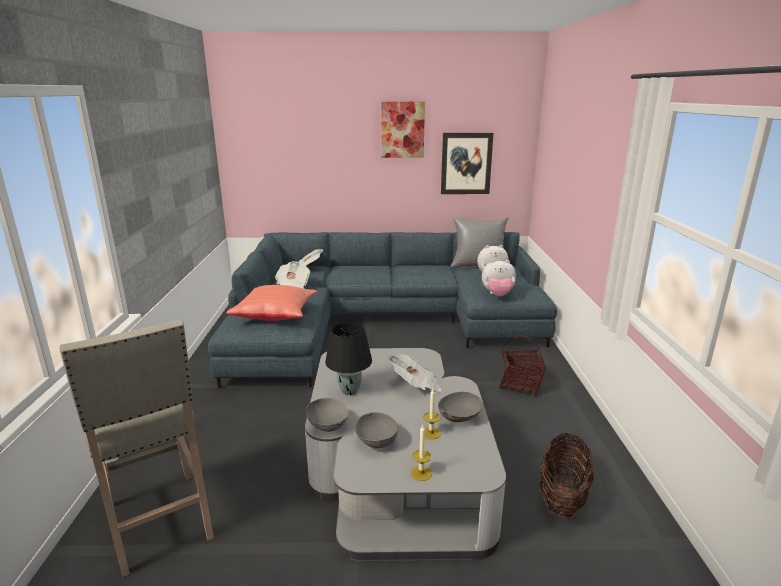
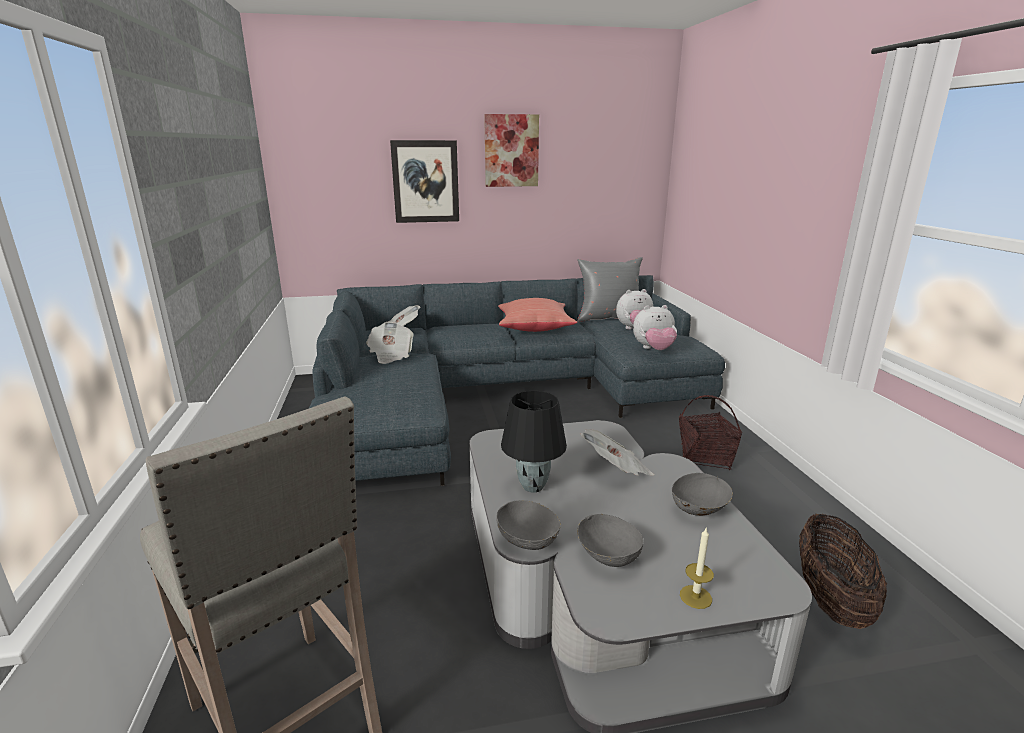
camera: 10 degrees left, 0 degrees up
red pillow [226,285,317,321] -> red pillow moved to [498,298,578,332]
candle [423,389,441,439] -> none
picture [441,133,493,194] -> picture moved to [390,140,459,223]

